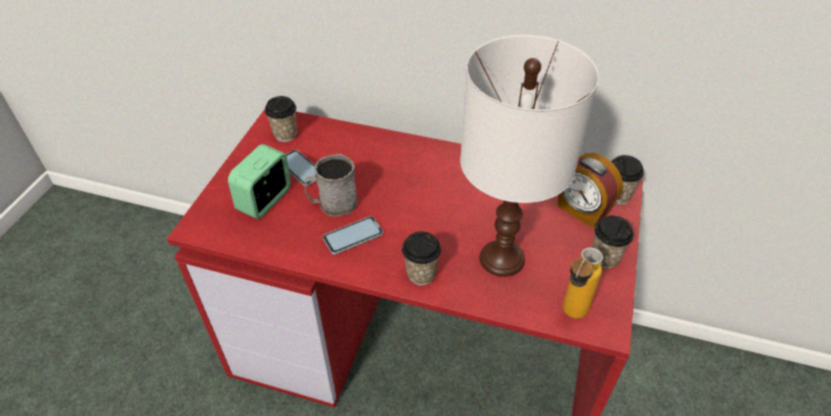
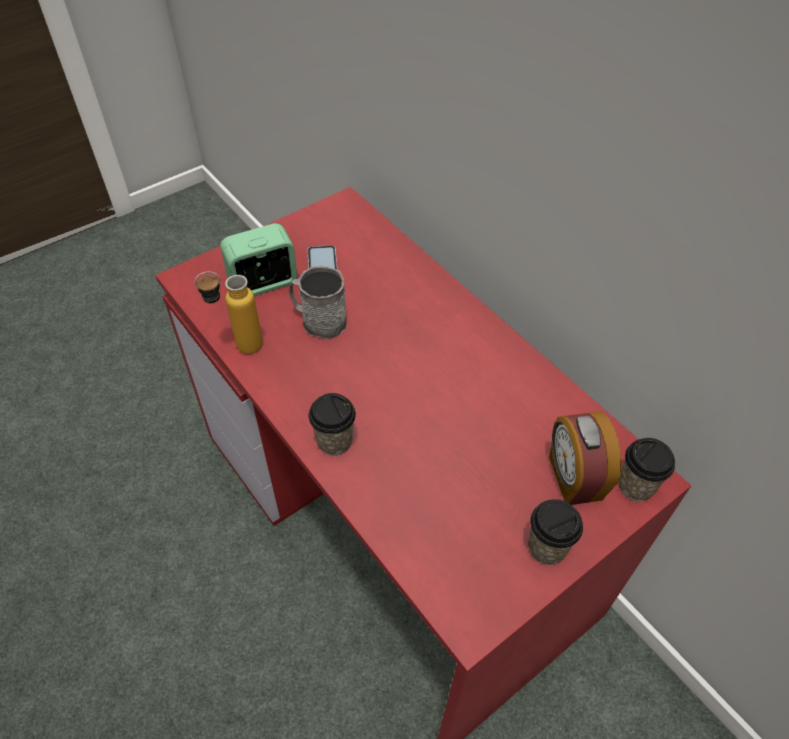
camera: 35 degrees right, 5 degrees up
cup [265,96,297,142] -> none
phone [323,216,383,254] -> none
white table lamp [460,35,599,277] -> none
bottle [563,247,603,319] -> bottle moved to [194,272,263,354]

